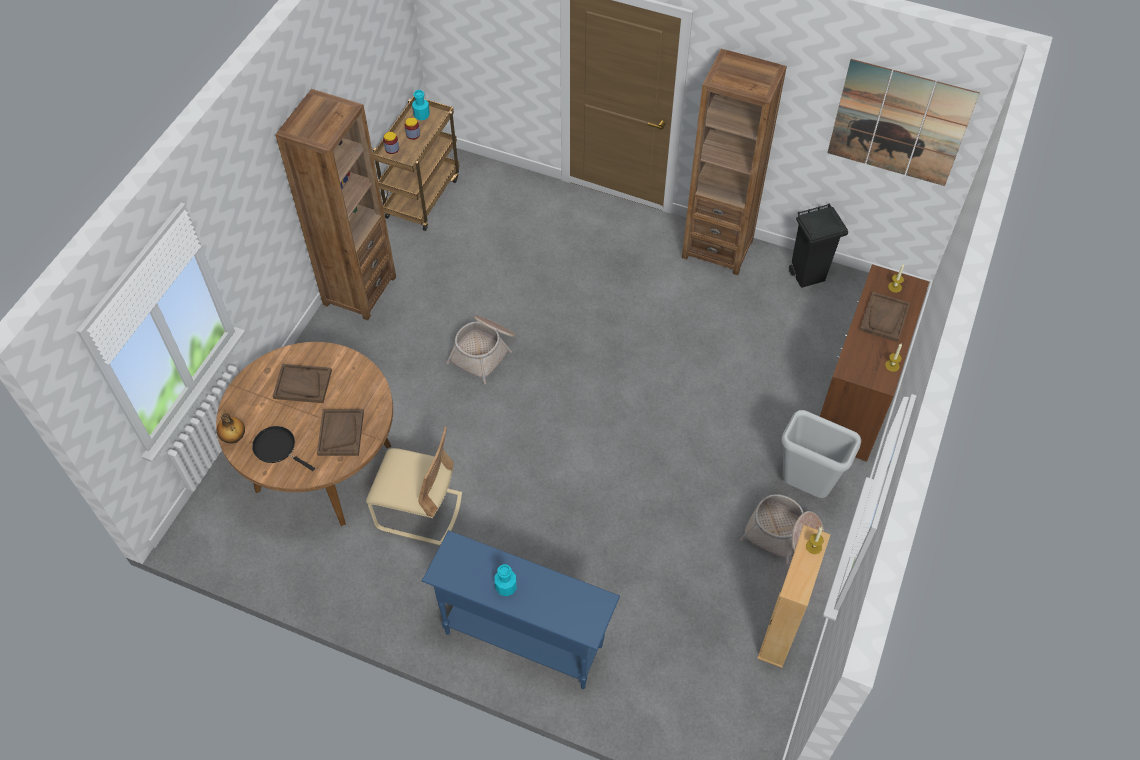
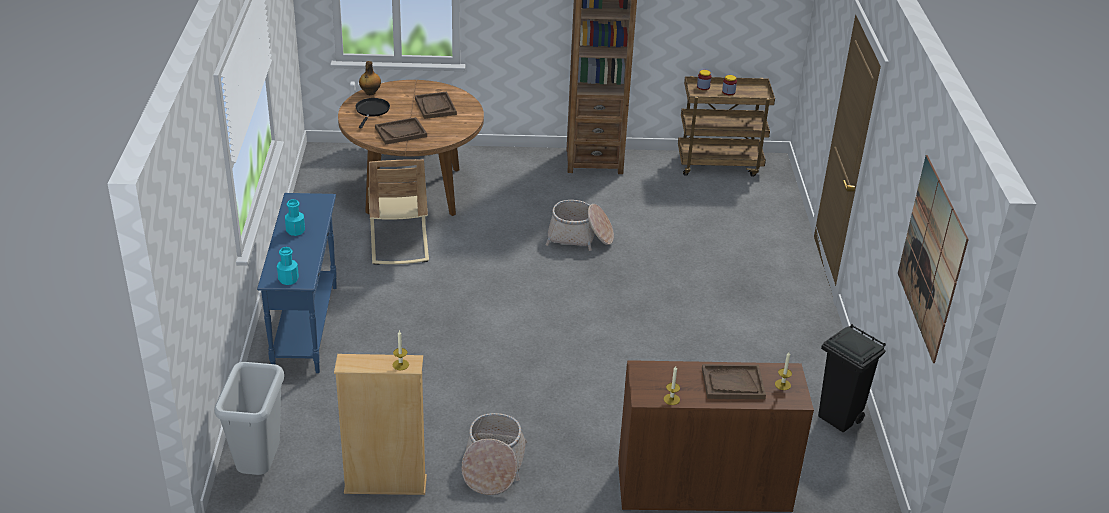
camera: 65 degrees right, 20 degrees down
turquoise bottle [412,90,430,120] -> turquoise bottle moved to [277,247,299,285]
brown bookcase [682,49,787,275] -> none
grey trash can [781,410,861,498] -> grey trash can moved to [214,362,284,475]

